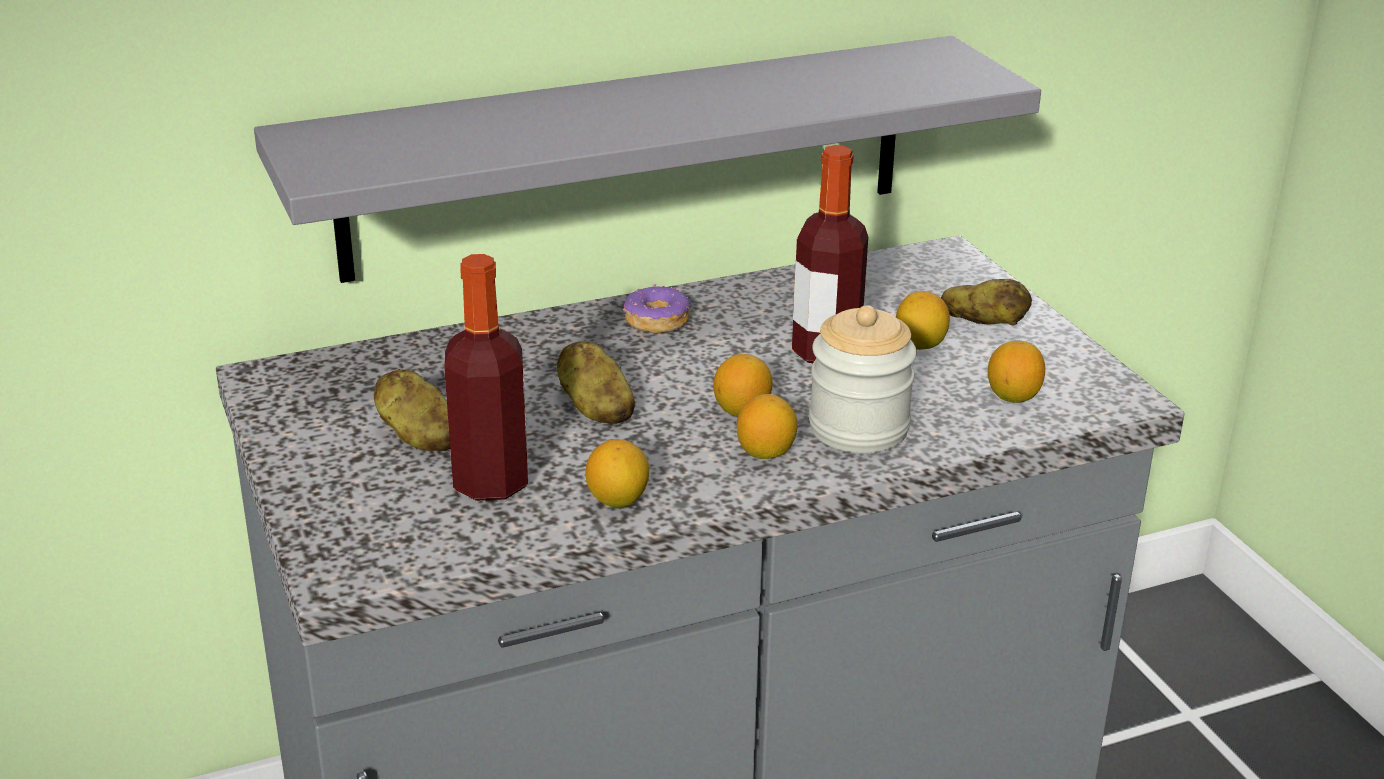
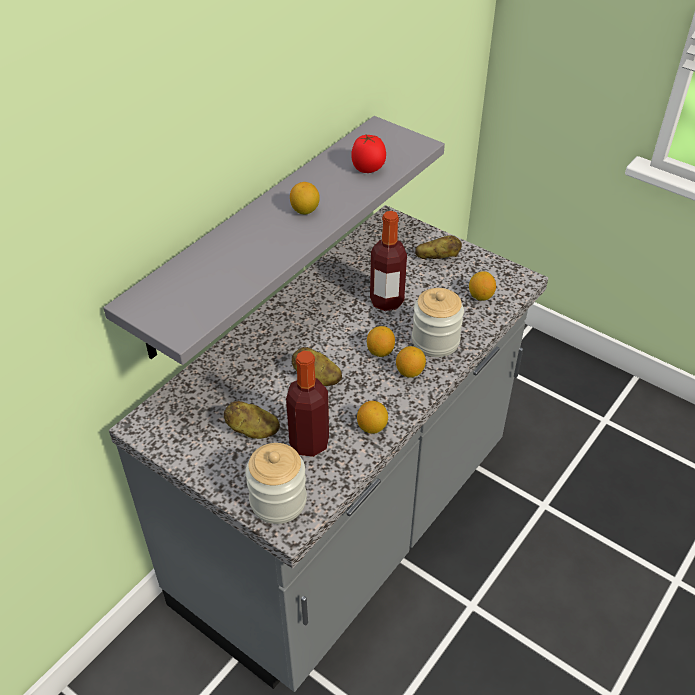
camera: 30 degrees left, 15 degrees up
donut [623,284,690,333] -> none
lemon [896,291,950,350] -> lemon moved to [290,182,320,215]
none -> jar [245,443,307,524]
none -> tomato [351,135,386,173]

